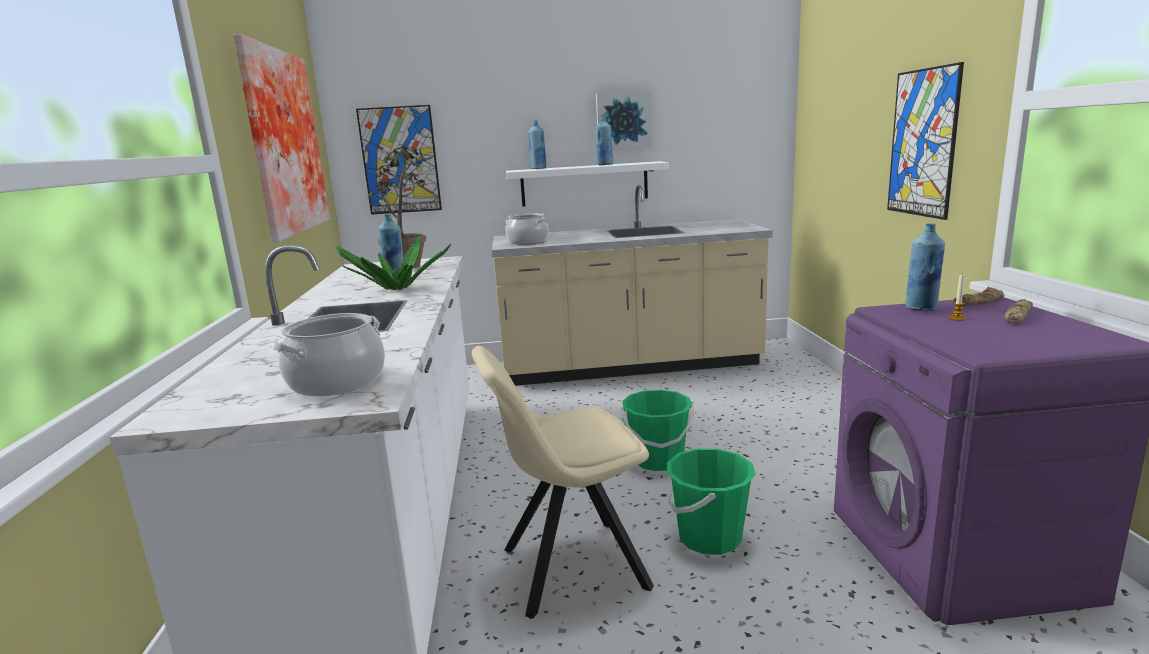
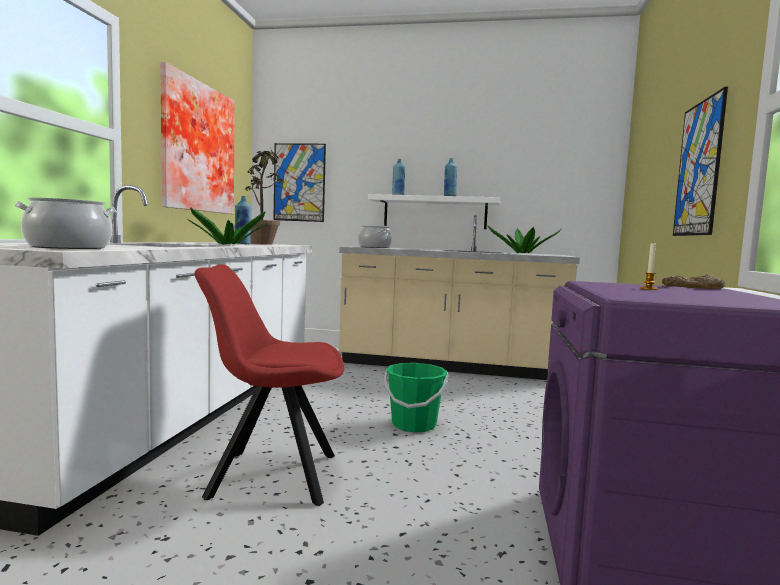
camera: 15 degrees right, 10 degrees down
beige chair [472,346,654,619] -> red chair [194,264,344,506]
picture [596,91,652,149] -> none
green bucket [667,449,756,555] -> none
blue bottle [905,224,945,311] -> none
bread [1004,299,1033,324] -> none
none -> potted plant [487,225,562,253]

